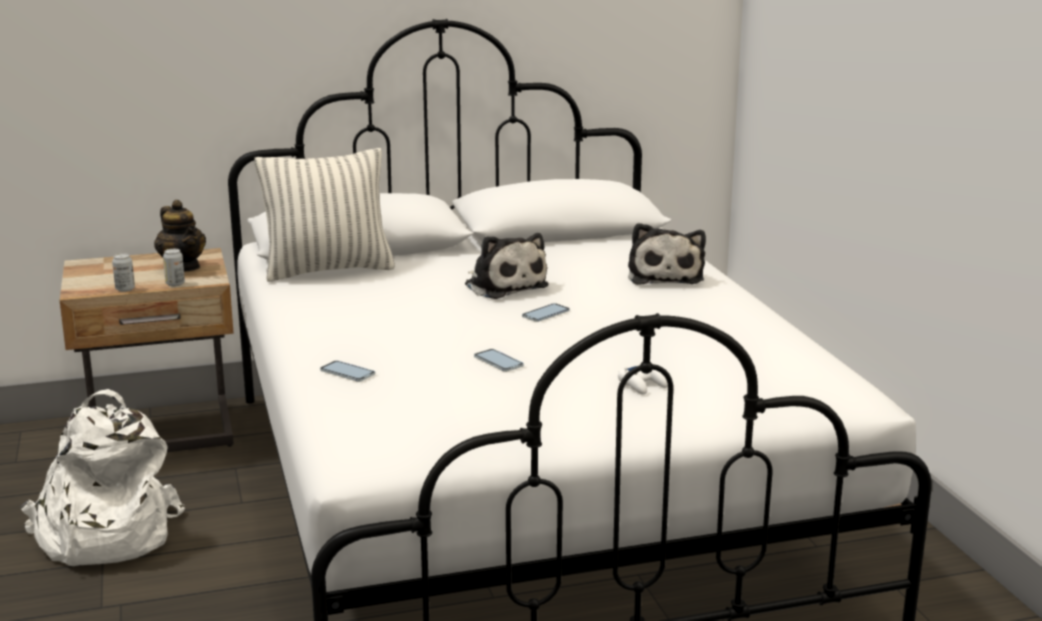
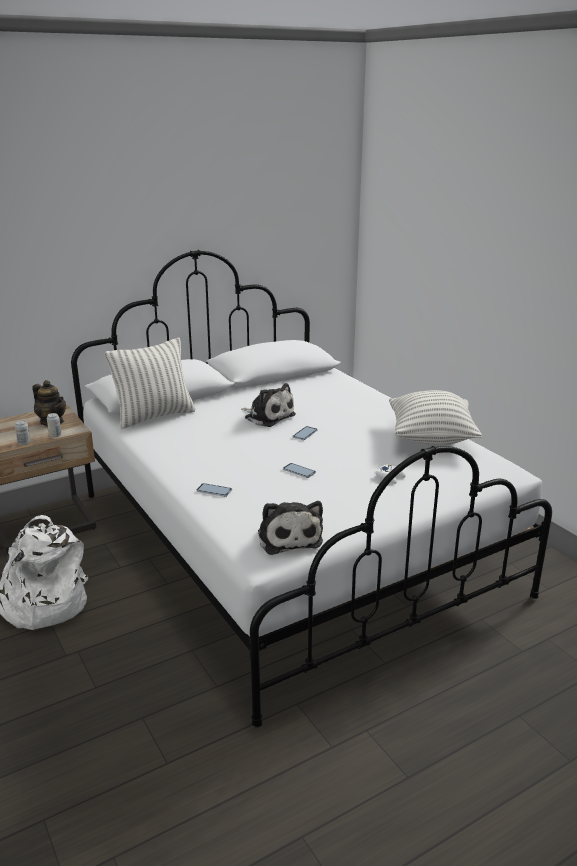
camera: 15 degrees left, 5 degrees up
plush toy [628,223,706,285] -> plush toy moved to [258,501,323,555]
none -> pillow [389,390,482,445]

